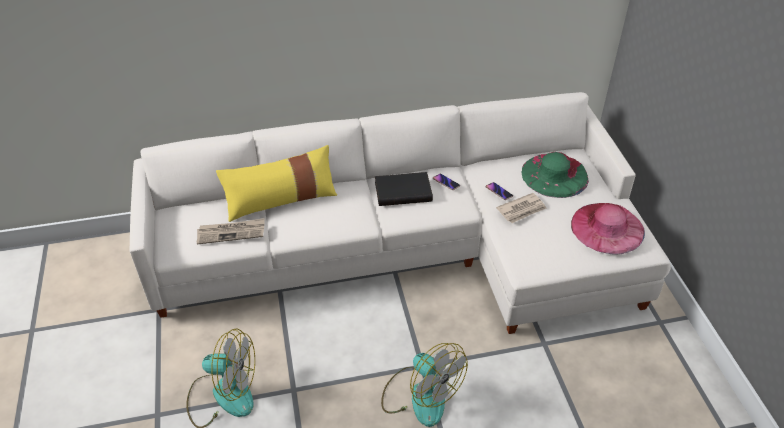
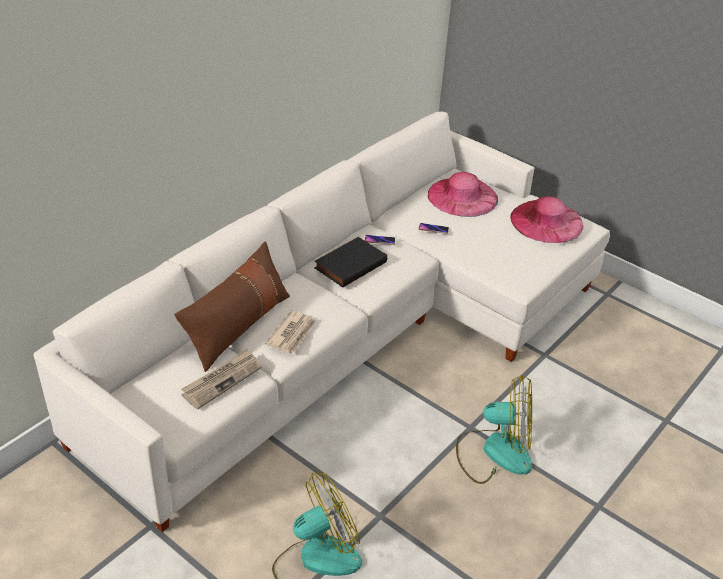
camera: 40 degrees left, 5 degrees down
yellow pillow [216,145,337,222] -> brown pillow [174,242,290,372]
newspaper [496,193,547,223] -> newspaper moved to [265,310,316,353]
green hat [521,152,589,198] -> pink hat [428,172,498,217]

